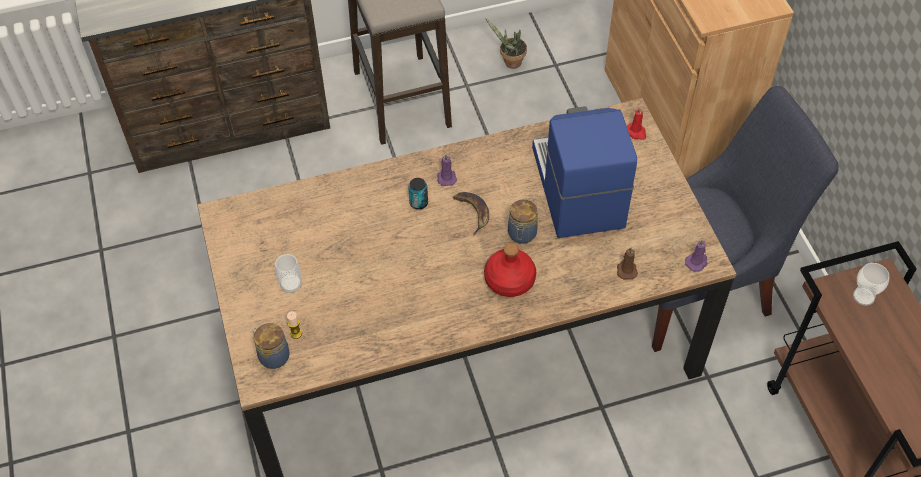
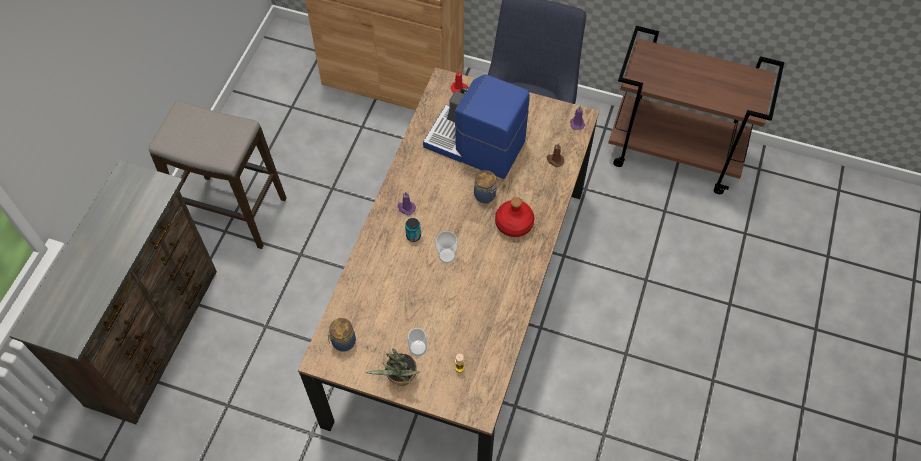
camera: 55 degrees left, 5 degrees up
jar [253,323,290,369] -> jar moved to [327,318,356,352]
banana [453,192,489,236] -> none
potted plant [485,18,527,69] -> potted plant moved to [366,348,420,386]
cup [853,263,889,306] -> cup moved to [435,231,458,263]

